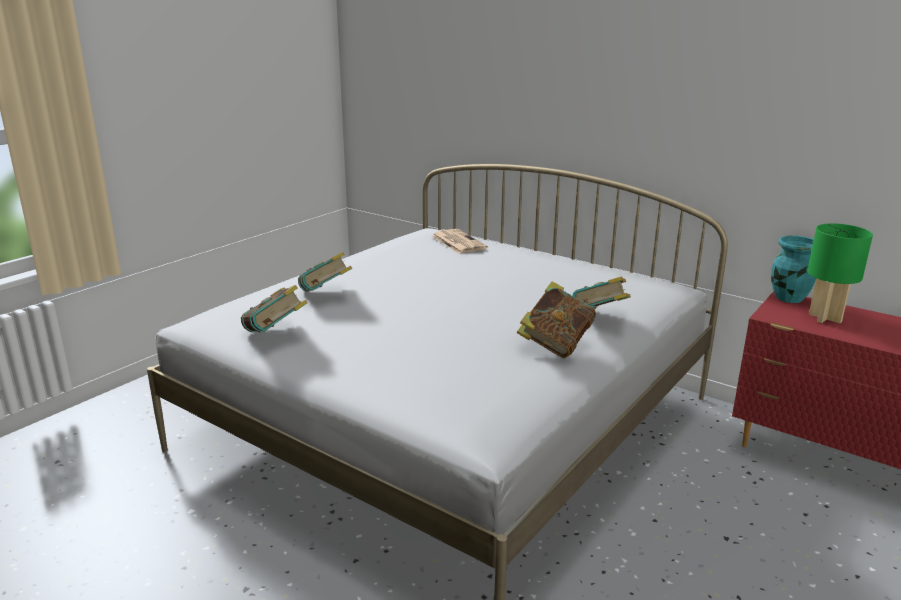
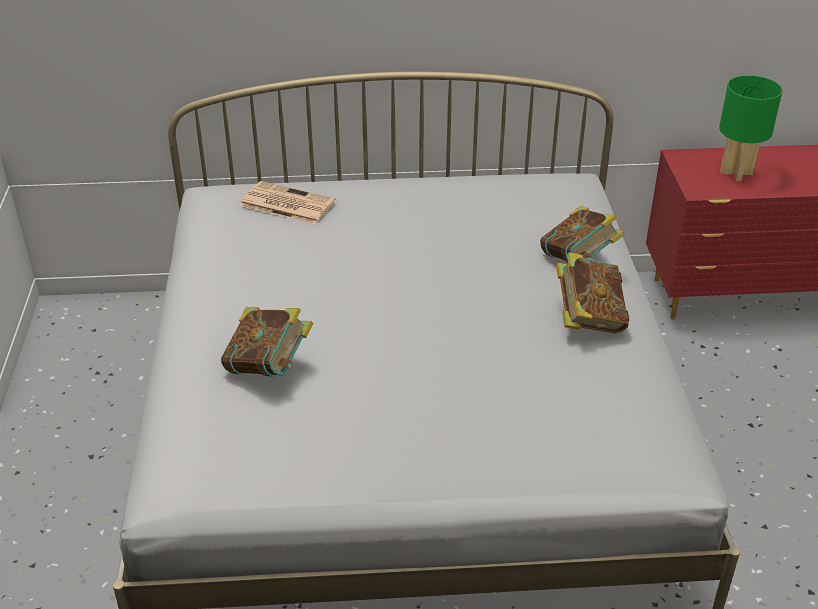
camera: 40 degrees left, 15 degrees up
book [241,285,308,332] -> none
turquoise vase [771,236,816,303] -> none

